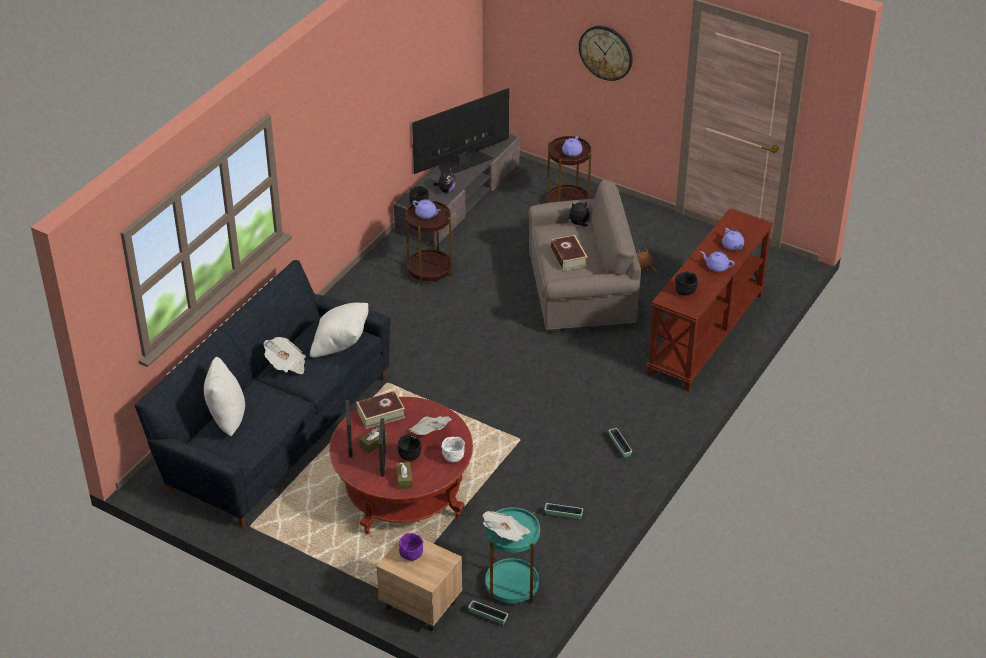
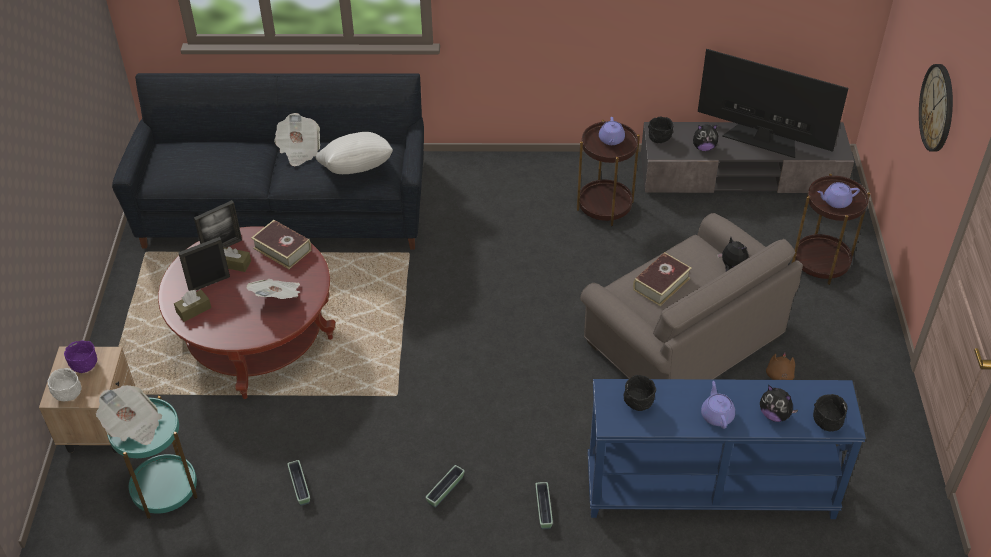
camera: 60 degrees right, 5 degrees up
white pillow [204,357,245,436] -> none
black bowl [398,434,422,460] -> black bowl moved to [813,394,848,431]
white bowl [441,437,465,462] -> white bowl moved to [47,368,82,401]
planter [468,600,508,626] -> planter moved to [536,482,553,529]
brown console table [647,208,773,392] -> blue console table [588,379,866,519]
purple teapot [722,228,744,251] -> plush toy [760,385,798,422]

